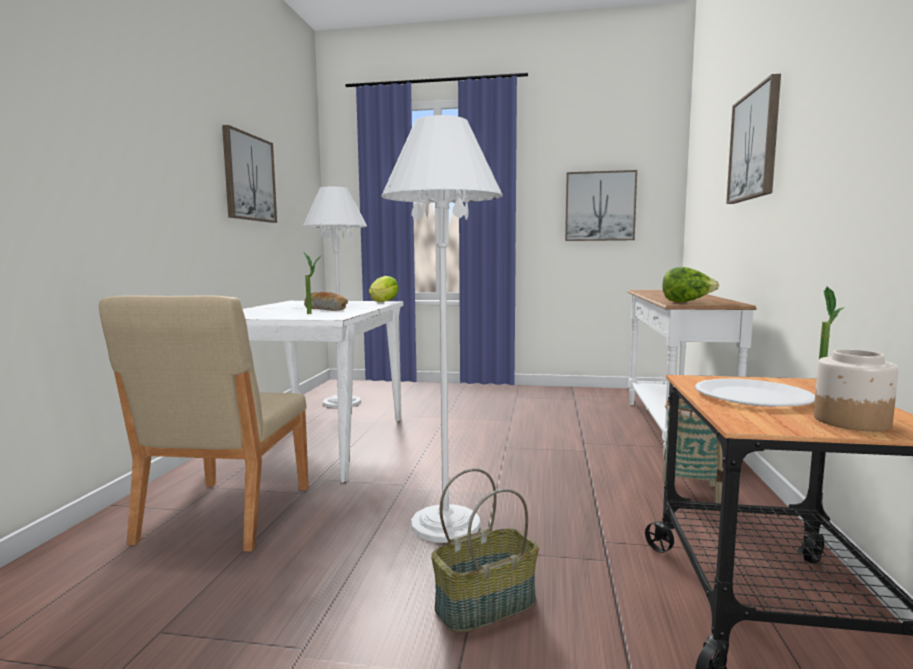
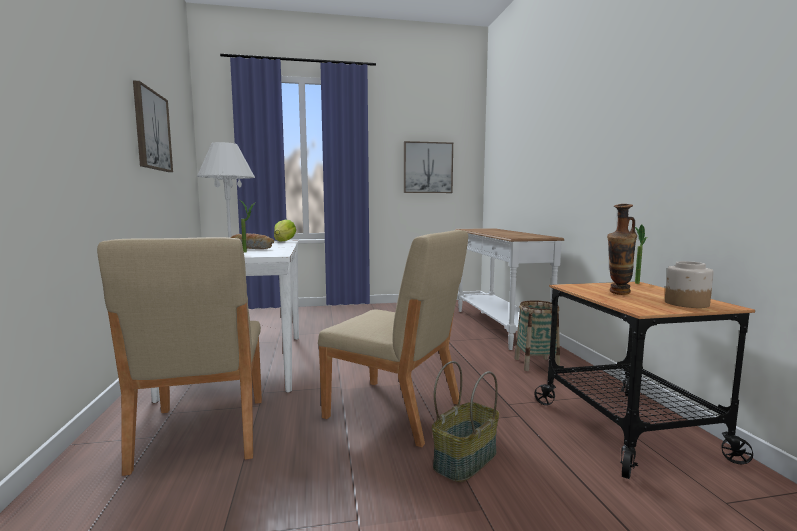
camera: 20 degrees left, 0 degrees up
white floor lamp [381,115,503,543] -> beige chair [318,230,468,447]
lettuce [662,267,719,302] -> none
white plate [695,379,815,407] -> vase [607,204,637,295]
picture [726,74,781,204] -> none

